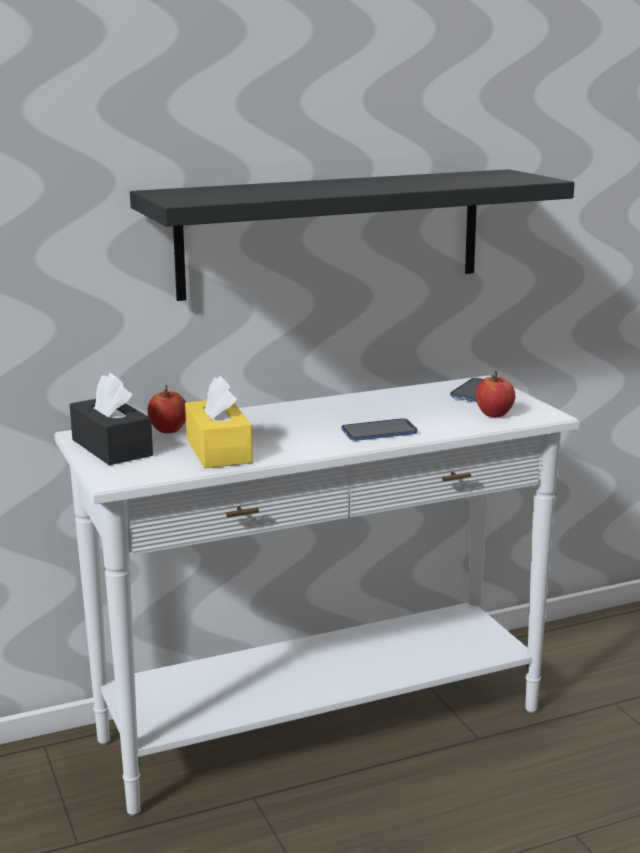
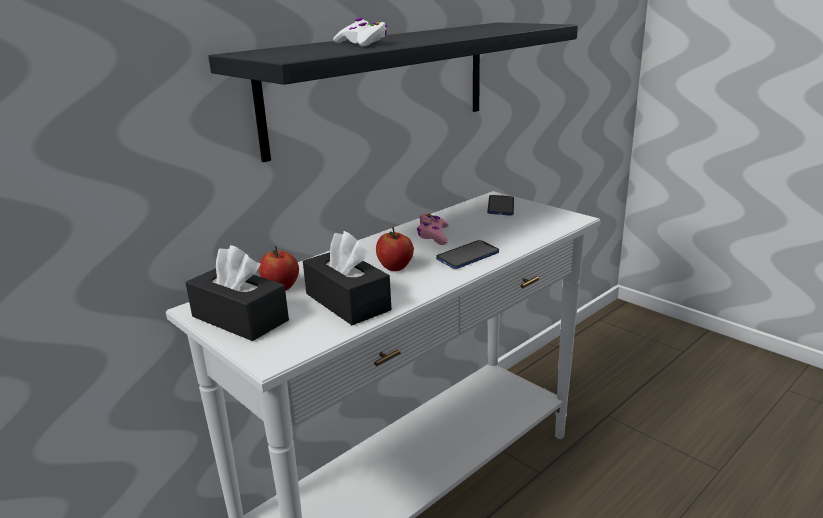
camera: 20 degrees left, 5 degrees up
yellow tissue box [185,375,253,468] -> black tissue box [303,231,391,325]
apple [476,371,515,417] -> apple moved to [376,227,414,271]
none -> white game controller [333,18,387,47]
none -> pink game controller [417,213,449,245]

